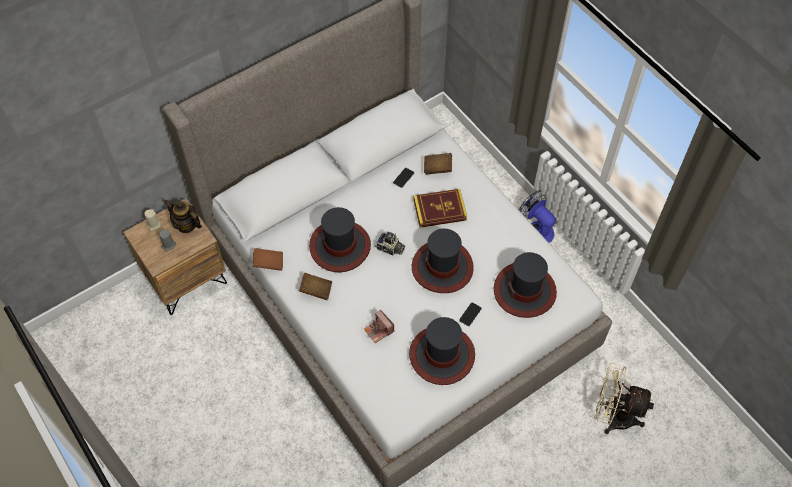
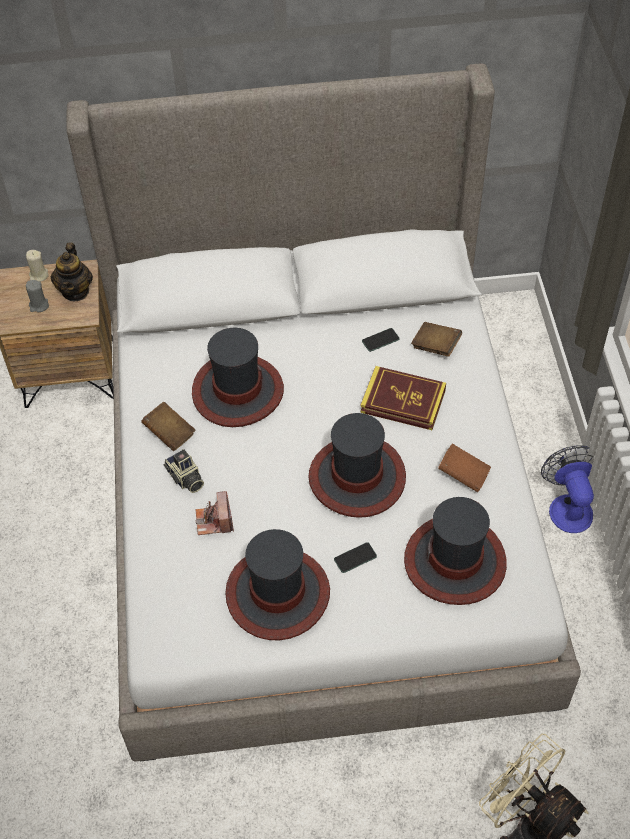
camera: 30 degrees right, 5 degrees down
teapot [165,200,202,233] -> teapot turned 150 degrees counterclockwise [51,243,93,301]
brown book [253,248,283,271] -> brown book moved to [438,444,491,492]
camera [375,232,405,255] -> camera moved to [164,449,204,493]

